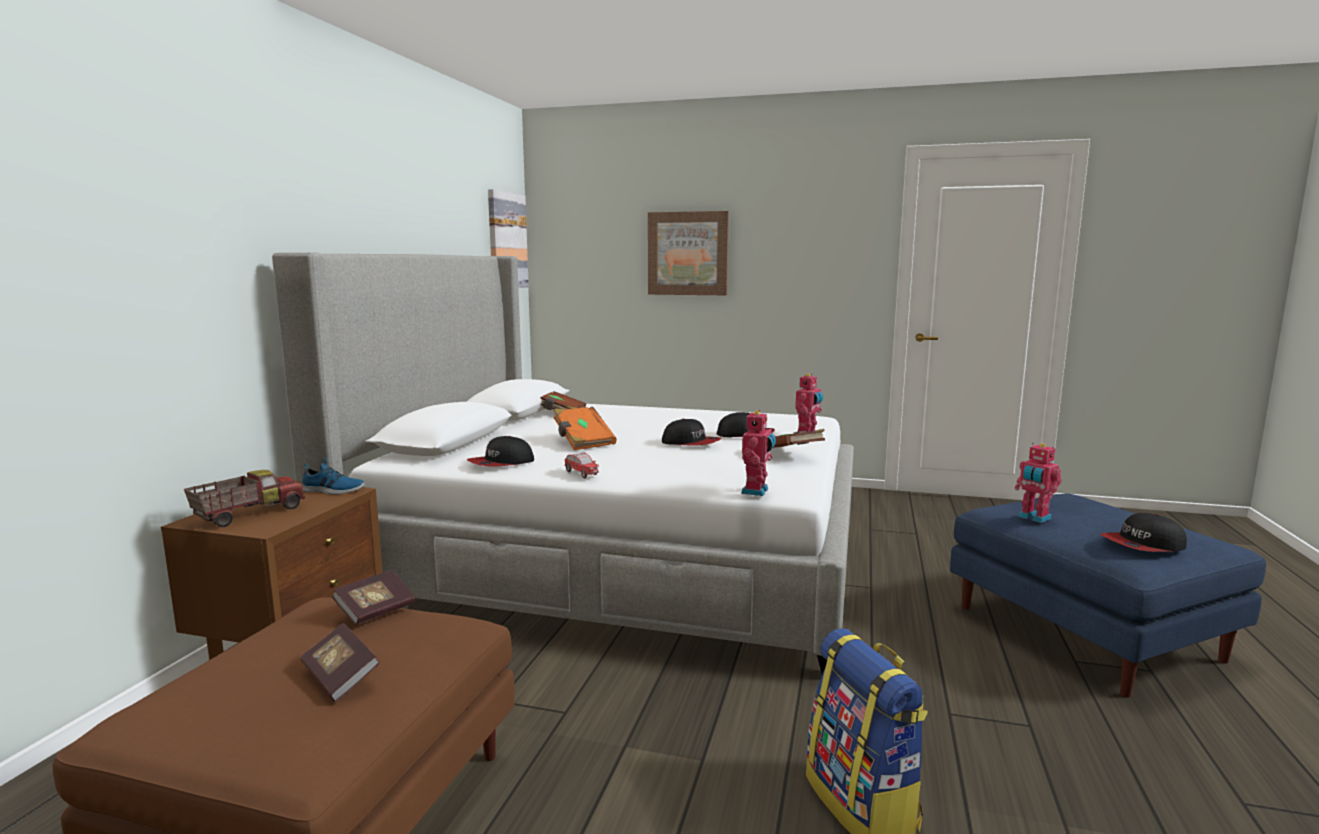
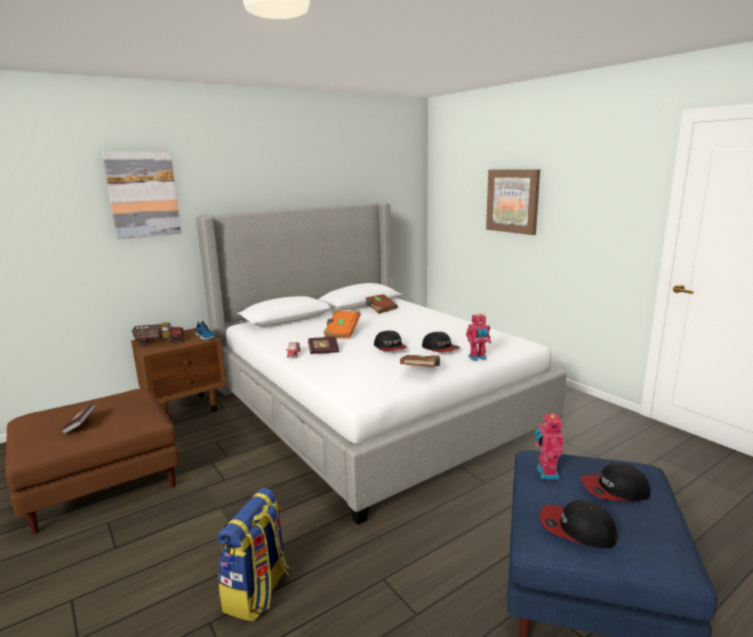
camera: 40 degrees right, 5 degrees up
book [332,570,416,625] -> book moved to [308,337,339,354]
cap [467,436,534,467] -> cap moved to [581,463,651,501]
picture [488,189,529,288] -> picture moved to [102,151,181,239]
toy robot [741,410,776,496] -> none

